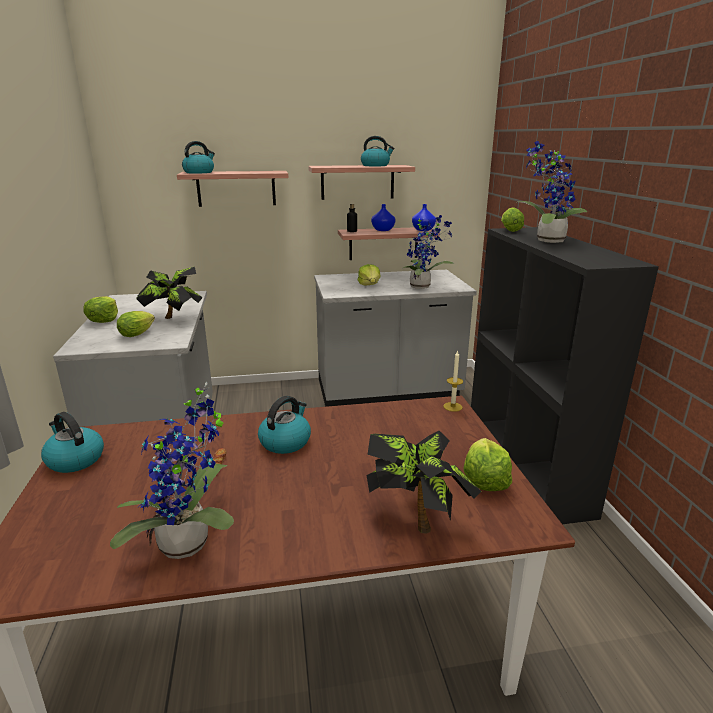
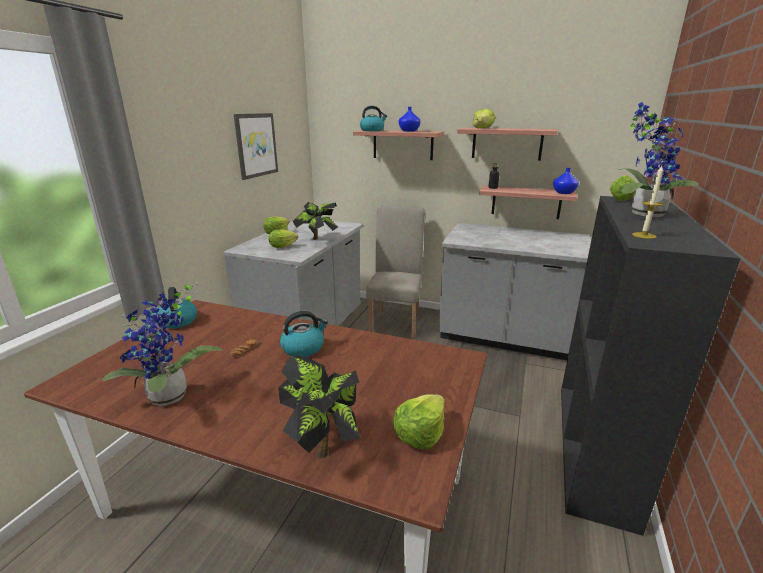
camera: 30 degrees right, 0 degrees up
lettuce [358,264,381,286] -> lettuce moved to [472,109,495,128]
kettle [361,136,395,166] -> none
blue vase [371,204,396,231] -> blue vase moved to [399,107,420,132]
potted plant [403,215,454,289] -> none
candle [443,350,463,412] -> candle moved to [632,166,663,239]
none -> picture [234,113,278,180]
none -> beige chair [366,206,425,339]

